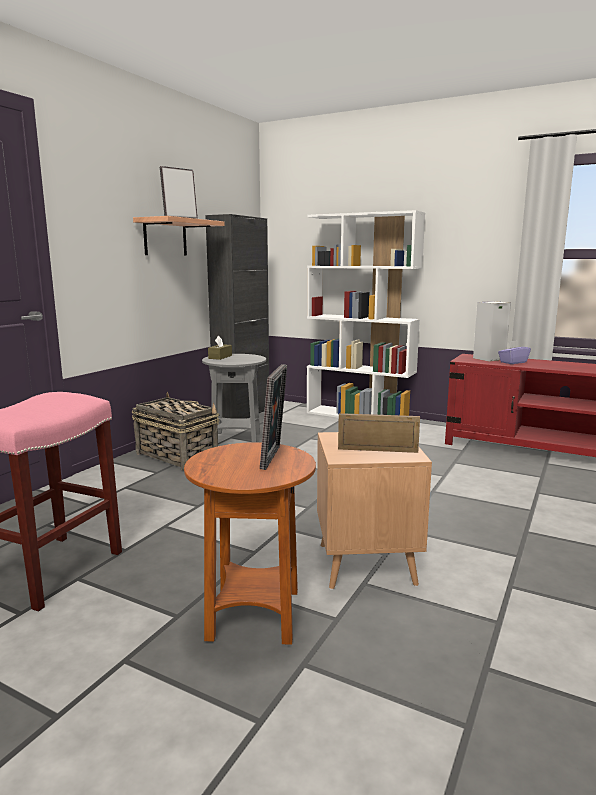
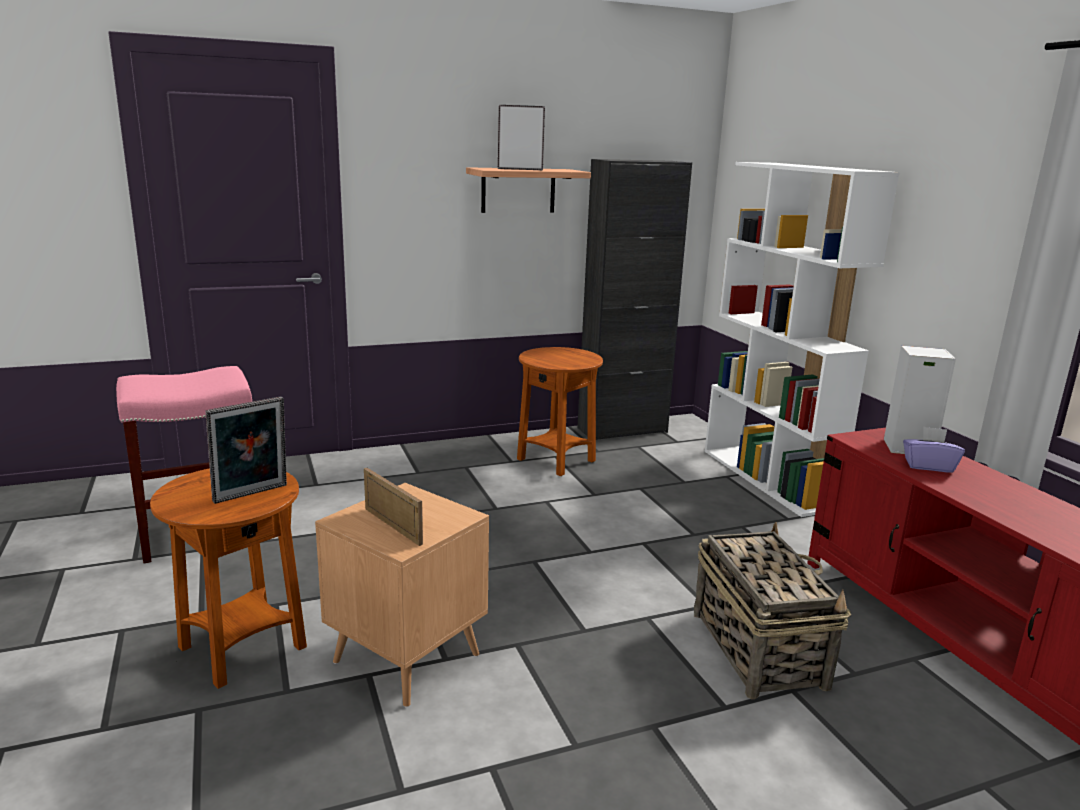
camera: 40 degrees right, 5 degrees up
basket [132,392,220,470] -> basket moved to [694,522,851,699]
grey side table [202,354,266,442] -> brown side table [517,347,603,476]
brown tissue box [208,336,232,360] -> none

